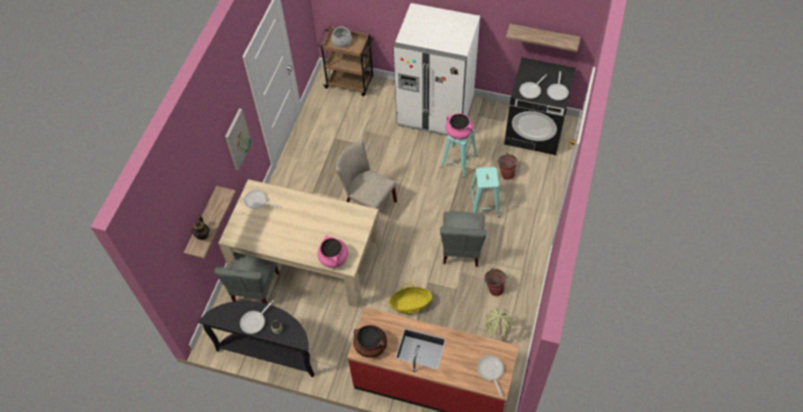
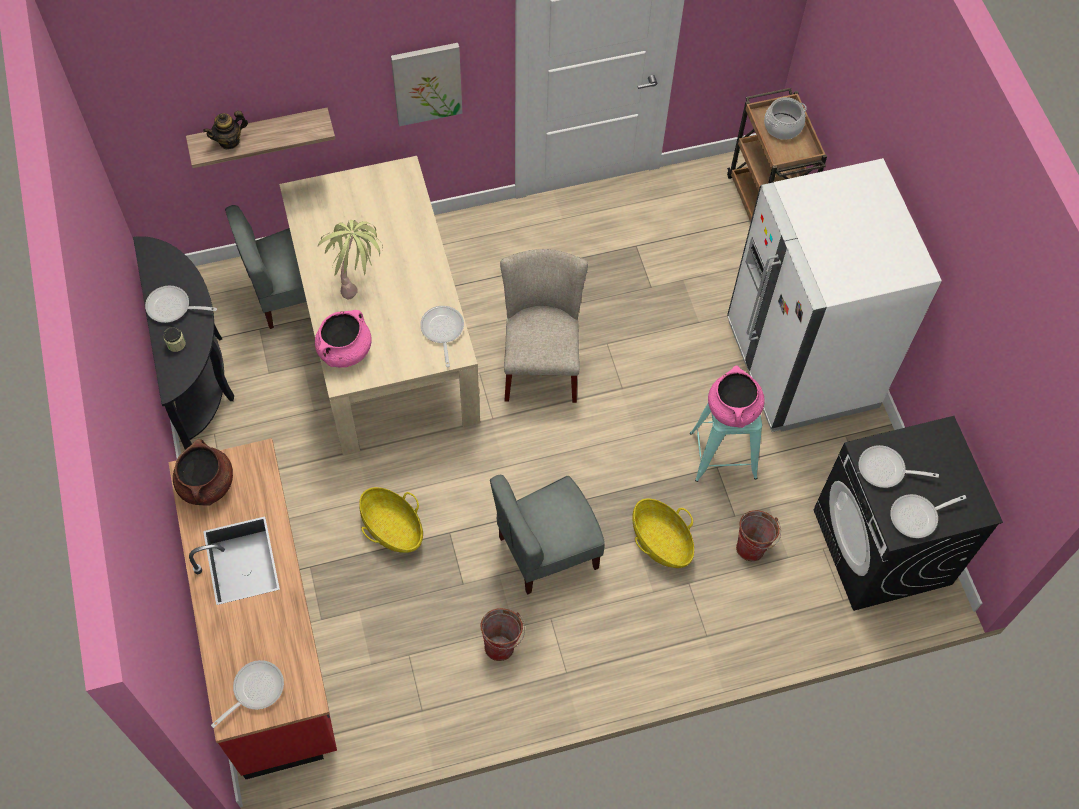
camera: 55 degrees right, 5 degrees up
frying pan [244,190,279,209] -> frying pan moved to [420,306,464,367]
turquoise stool [469,167,500,217] -> basket [632,498,694,568]
potted plant [484,307,514,343] -> potted plant moved to [318,220,383,299]
shelf [506,24,580,52] -> none

